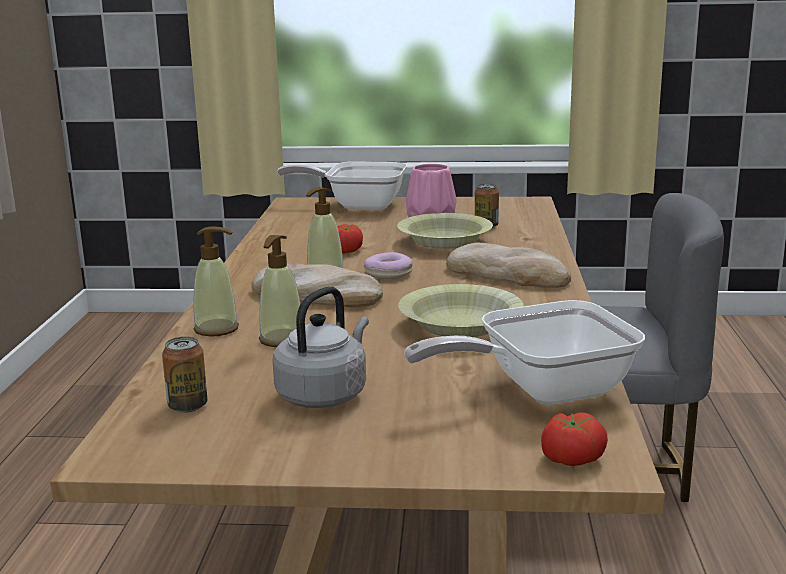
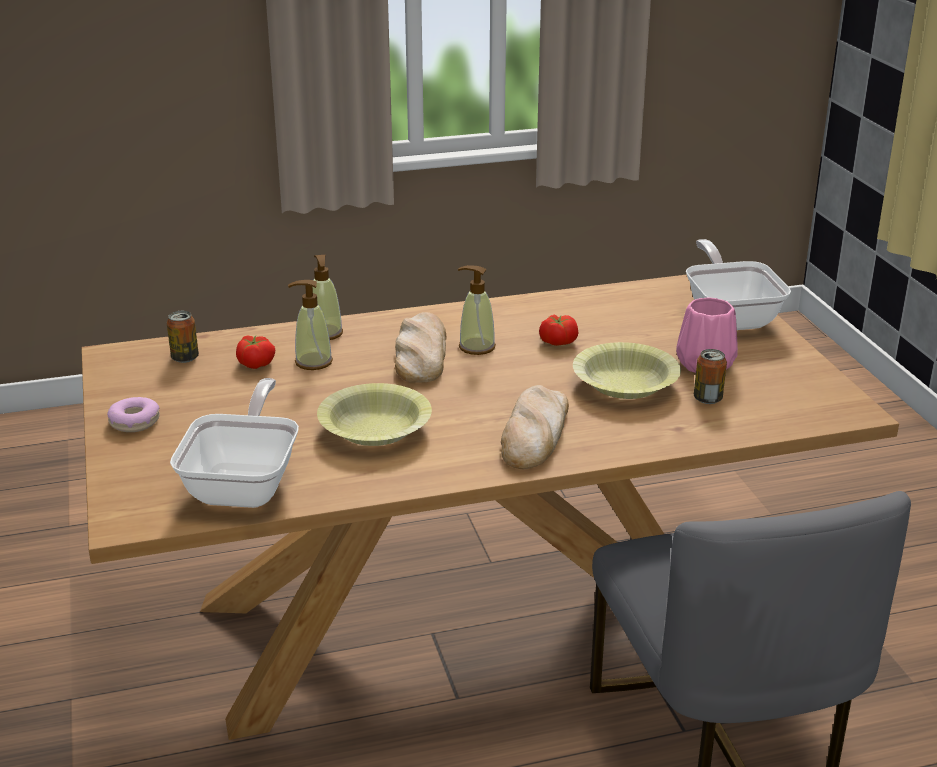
camera: 70 degrees right, 10 degrees up
grey kettle [272,286,369,408] -> none
donut [364,252,413,279] -> donut moved to [107,397,160,432]
frying pan [404,300,645,405] -> frying pan turned 45 degrees clockwise [170,378,299,508]
tomato [541,412,608,466] -> tomato moved to [236,335,275,369]

